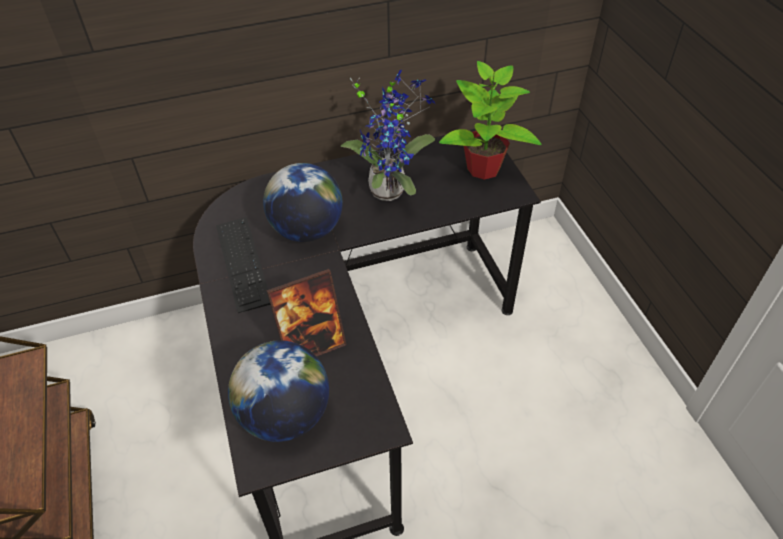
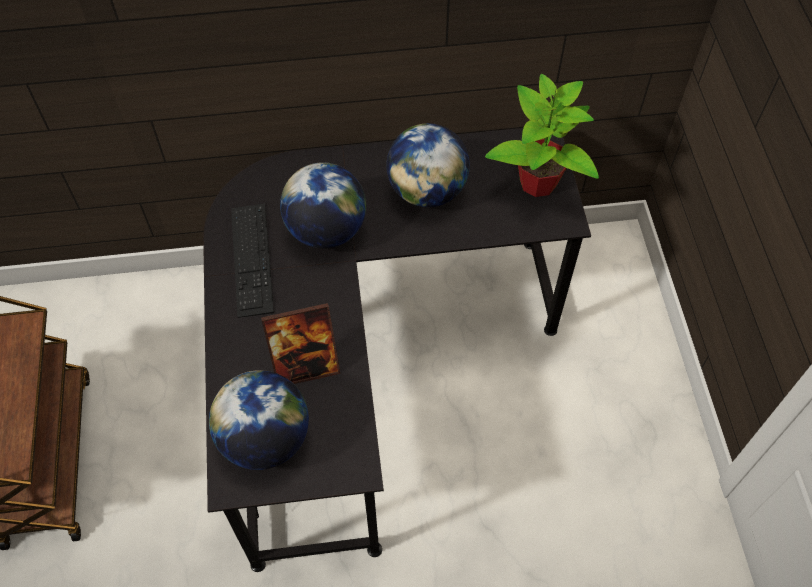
camera: 10 degrees right, 10 degrees up
potted plant [340,70,435,201] -> globe [386,123,470,207]

